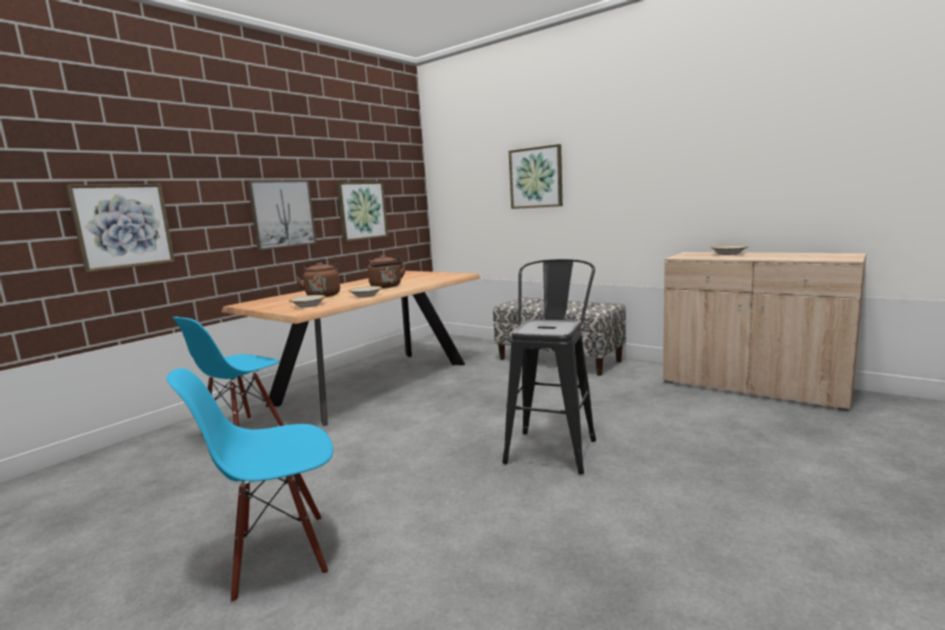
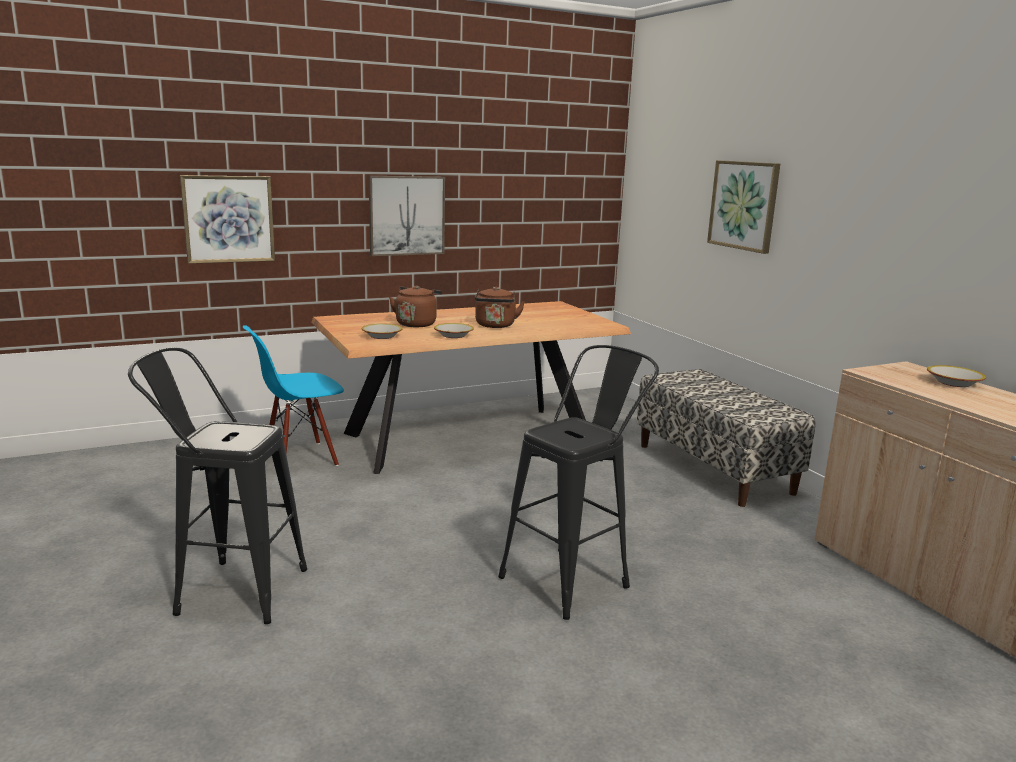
camera: 25 degrees right, 5 degrees up
blue chair [167,368,333,603] -> black stool [128,347,307,624]
picture [337,182,388,242] -> none

